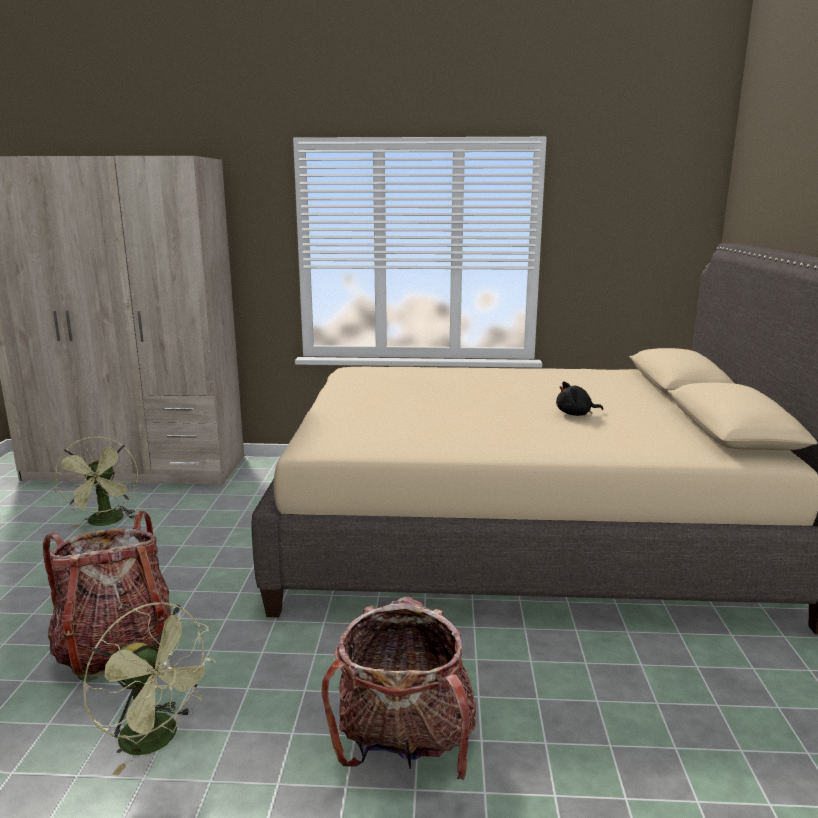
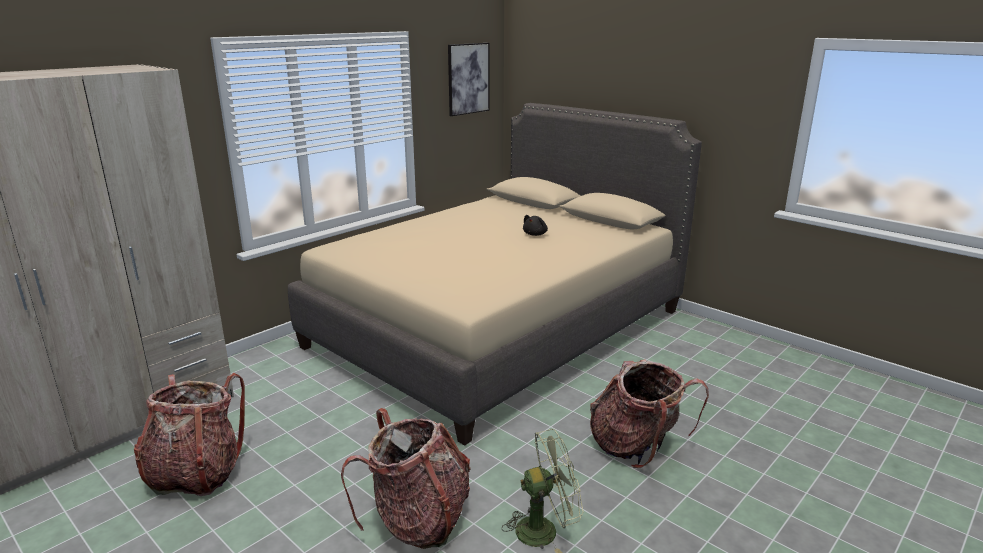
camera: 50 degrees left, 5 degrees up
green fan [53,436,138,528] -> backpack [134,373,245,496]
none -> picture [448,43,489,116]

